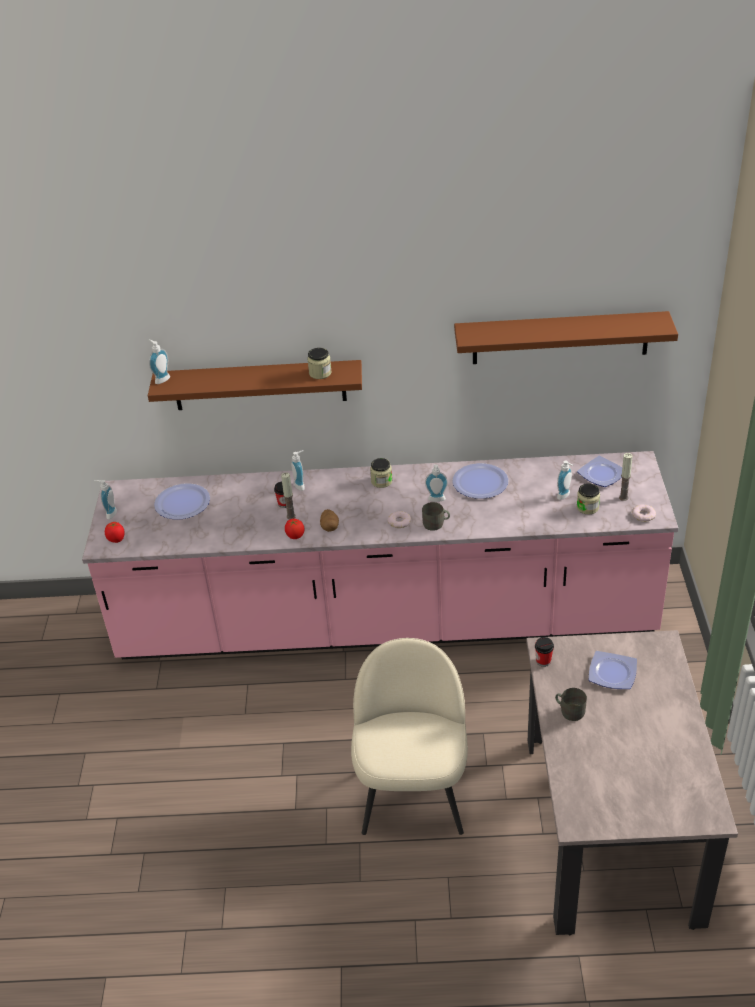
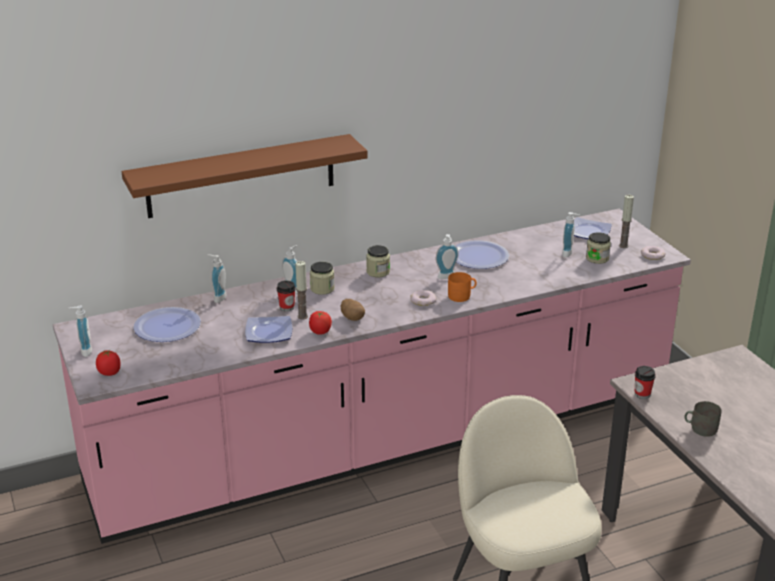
camera: 25 degrees left, 10 degrees down
soap dispenser [149,339,170,384] -> soap dispenser moved to [207,255,227,303]
jar [307,348,332,379] -> jar moved to [310,262,335,295]
grey mug [422,502,450,531] -> orange mug [448,272,477,302]
brown shelf [454,311,678,364] -> none
plate [589,651,637,689] -> plate moved to [245,316,292,343]

